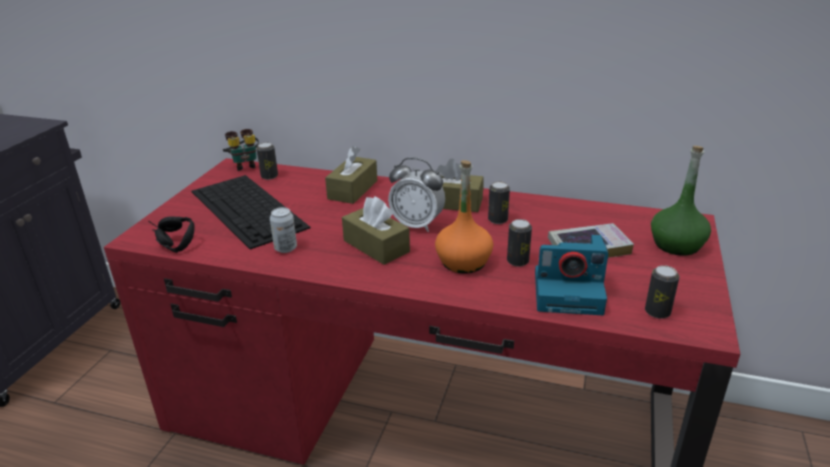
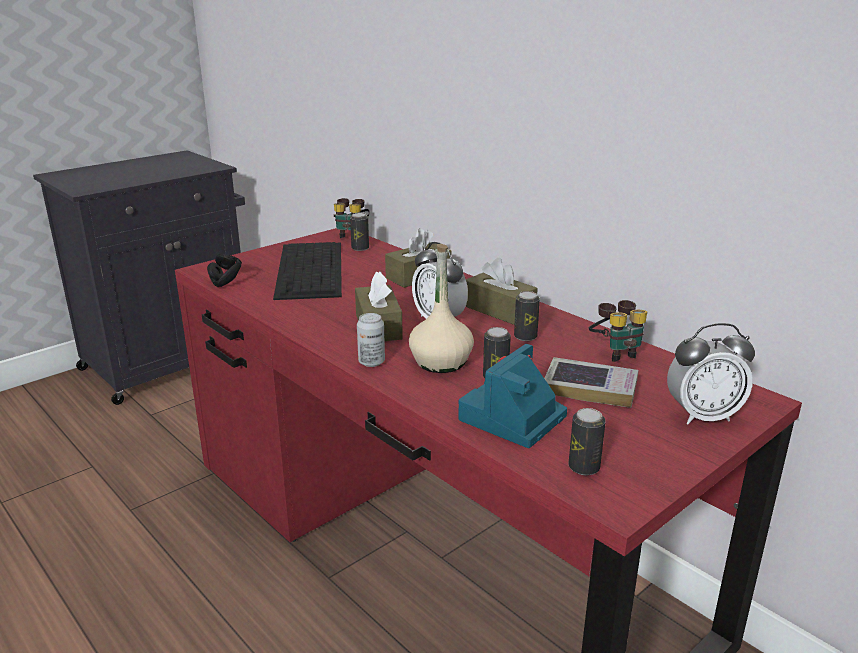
camera: 30 degrees right, 5 degrees down
can [270,207,297,253] -> can moved to [357,313,385,367]
orange bottle [435,160,493,274] -> beige bottle [409,244,474,373]
camera [535,235,608,315] -> camera turned 90 degrees clockwise [458,344,567,448]
green bottle [651,146,711,256] -> alarm clock [667,323,755,424]
none -> binoculars [588,300,647,362]

